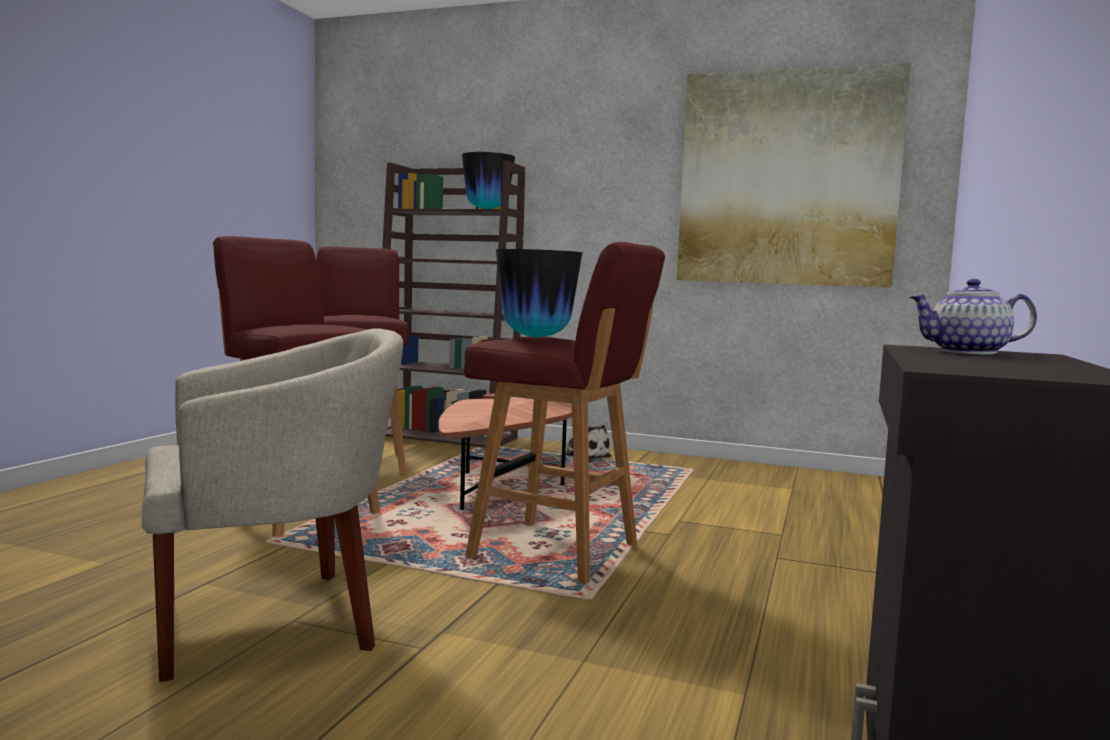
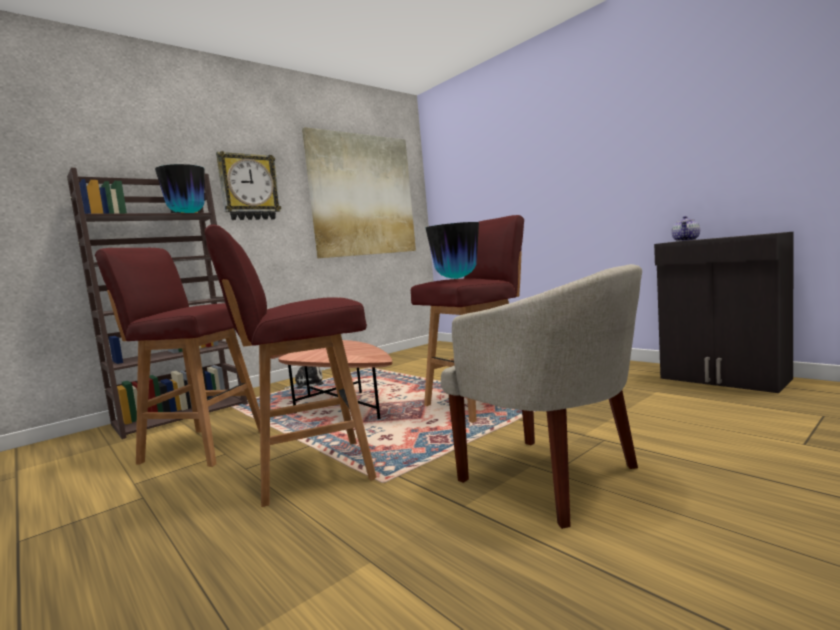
camera: 60 degrees left, 0 degrees up
beige armchair [142,328,403,682] -> beige armchair turned 135 degrees clockwise [441,264,642,529]
none -> wall clock [216,151,281,220]

